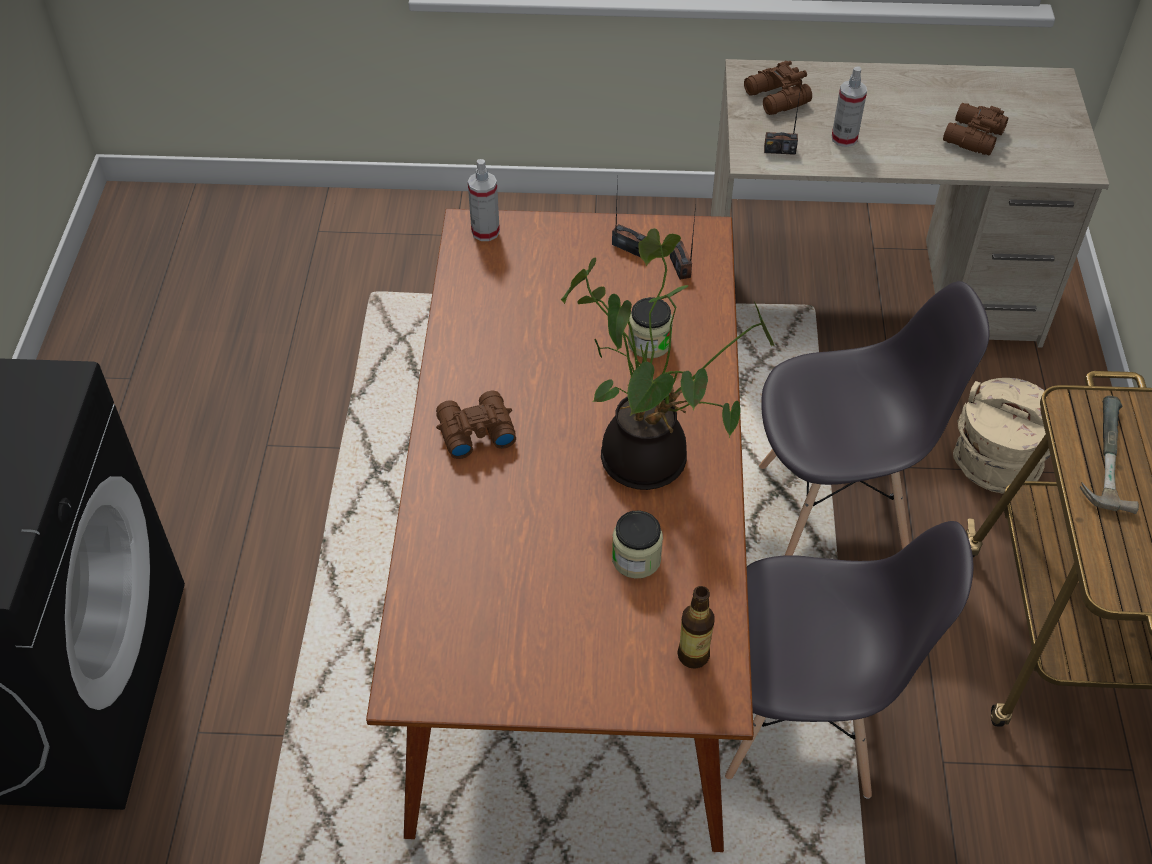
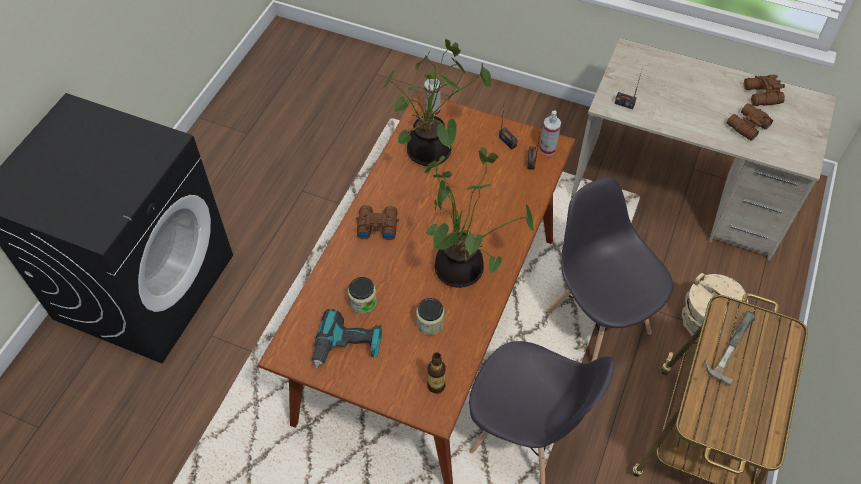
camera: 20 degrees right, 5 degrees up
jar [628,297,673,358] -> jar moved to [348,277,377,314]
brown binoculars [744,61,812,115] -> brown binoculars moved to [744,74,785,106]
grey chair [759,281,990,555] -> grey chair turned 135 degrees counterclockwise [547,177,673,361]
spray bottle [832,67,867,147] -> spray bottle moved to [540,111,561,155]
none -> power drill [312,309,382,369]
none -> potted plant [382,39,491,166]

